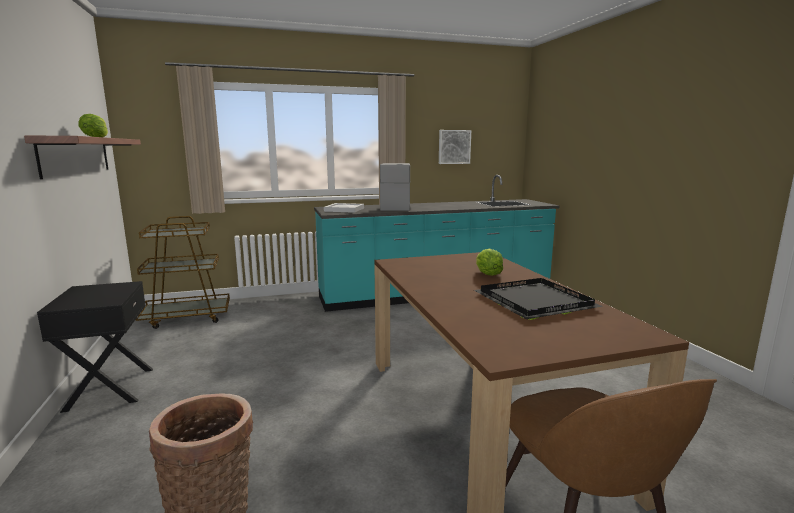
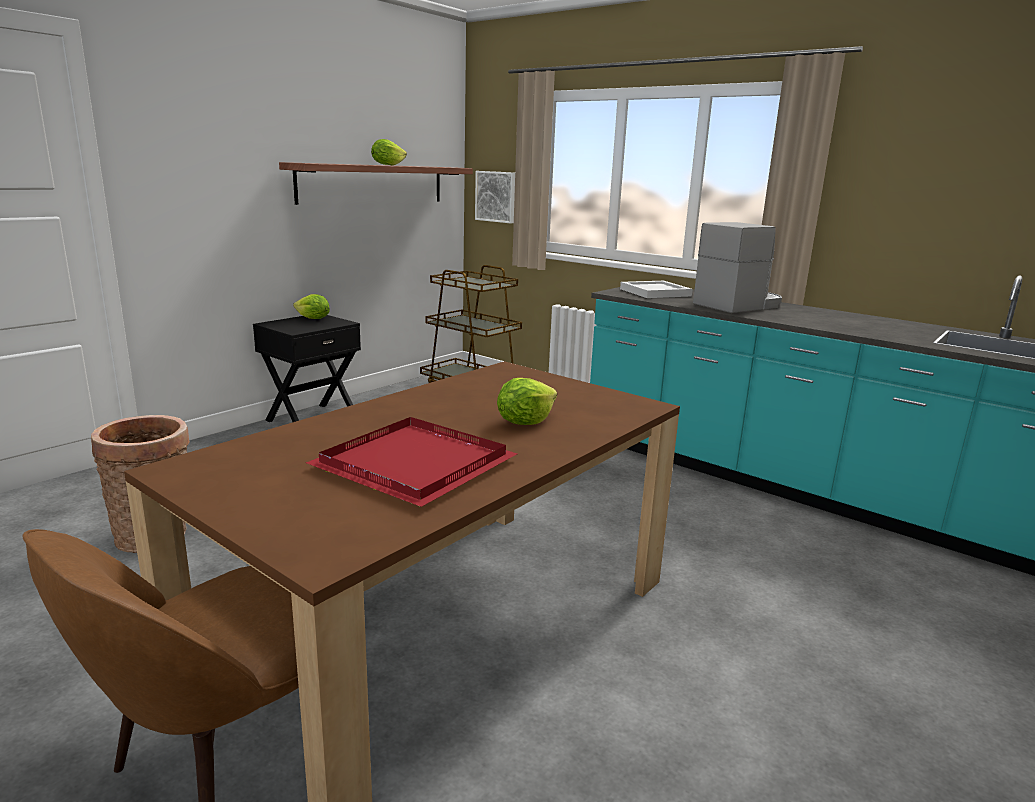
camera: 55 degrees right, 5 degrees up
picture [439,130,471,164] -> picture moved to [475,171,515,223]
black tray [474,278,603,320] -> red tray [306,417,517,507]
none -> lettuce [293,294,330,319]

